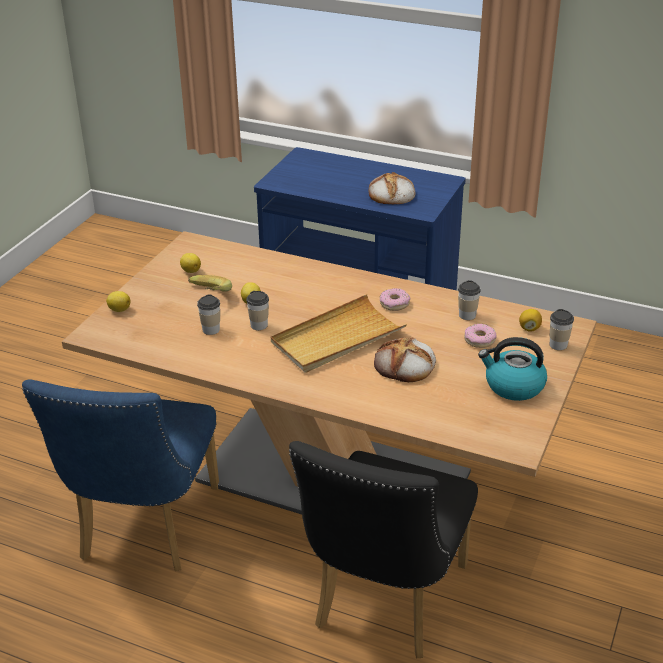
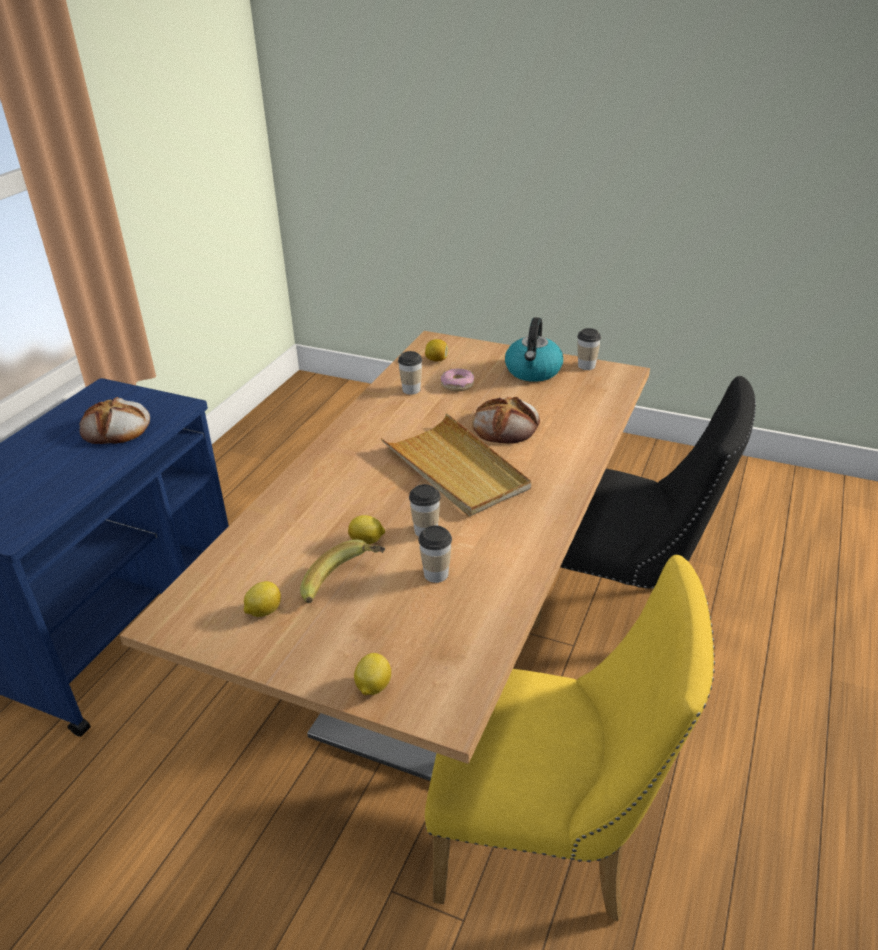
camera: 90 degrees left, 0 degrees up
blue chair [22,379,219,571] -> yellow chair [425,555,715,921]
donut [380,288,411,311] -> none
cup [550,309,574,350] -> cup moved to [577,328,601,370]

